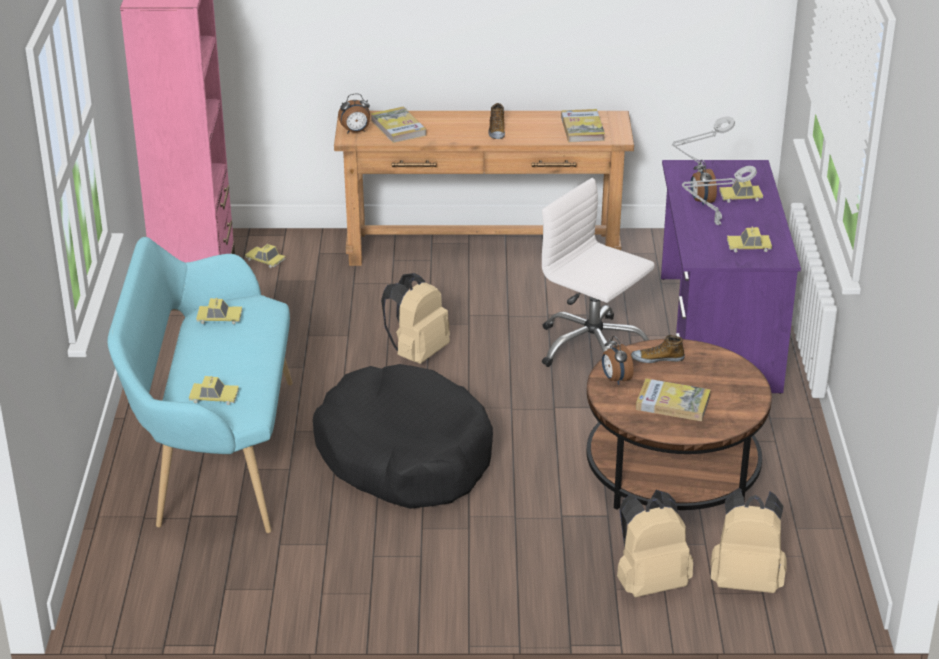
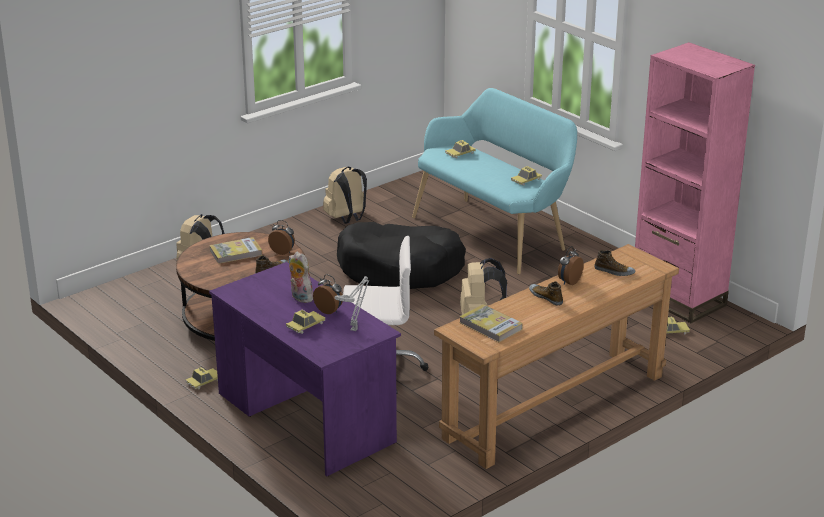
camera: 140 degrees right, 5 degrees down
alarm clock [338,93,370,133] -> alarm clock moved to [558,246,584,285]
book [371,107,426,143] -> shoe [594,250,635,276]
grey table lamp [682,166,757,225] -> plush toy [289,252,313,303]
beige backpack [710,488,787,593] -> beige backpack moved to [323,167,367,224]
toy car [727,227,772,252] -> toy car moved to [186,367,218,390]

